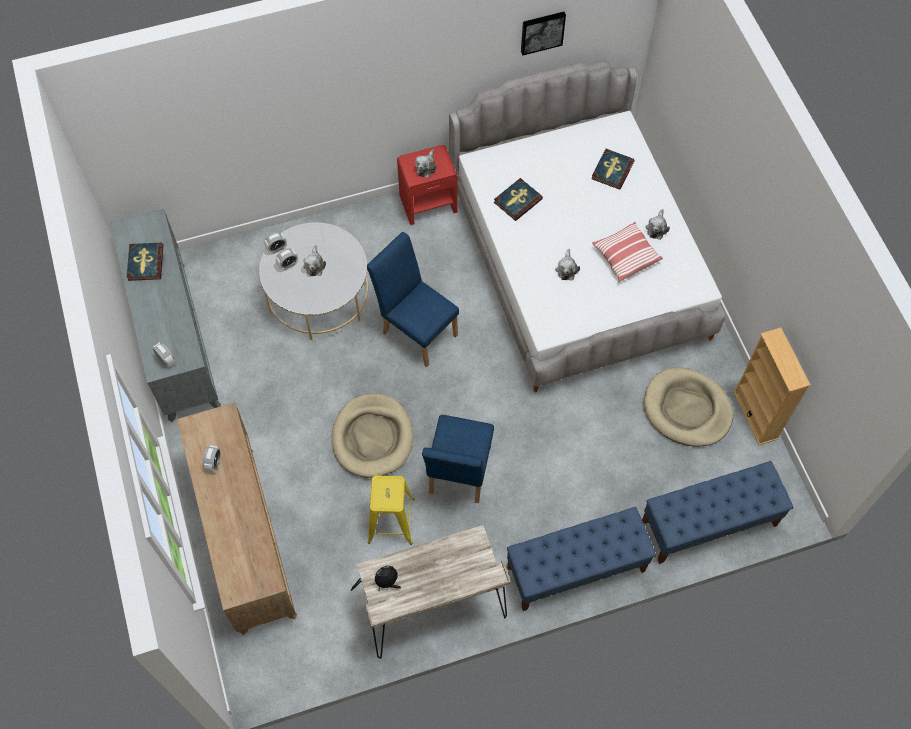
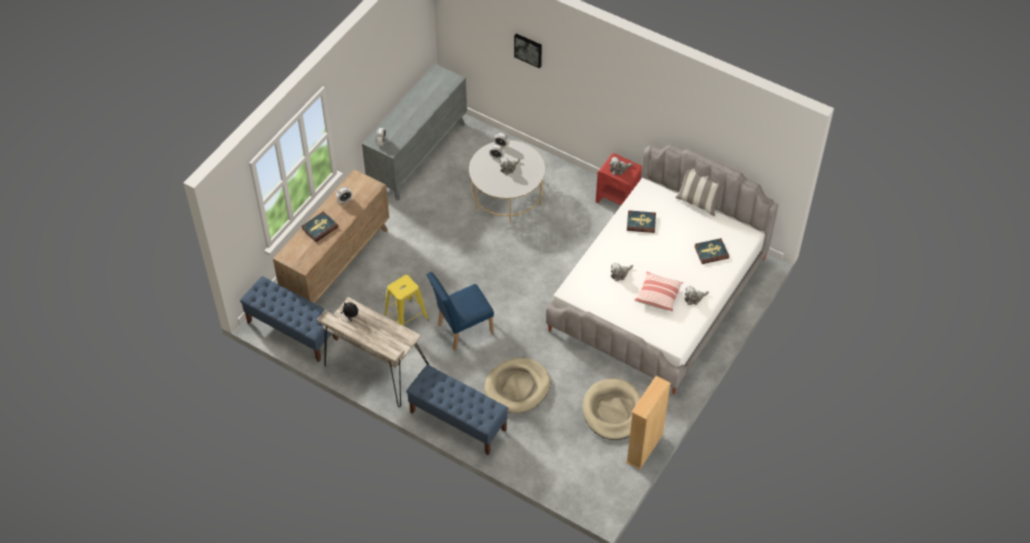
camera: 50 degrees right, 10 degrees down
book [127,243,163,281] -> book moved to [301,211,339,242]
beige dog bed [332,394,413,478] -> beige dog bed moved to [484,358,551,413]
blue chair [367,232,459,367] -> none
picture [521,12,566,56] -> picture moved to [514,34,542,68]
blue bench [642,461,794,564] -> blue bench moved to [240,276,338,362]
none -> pillow [675,168,725,216]

